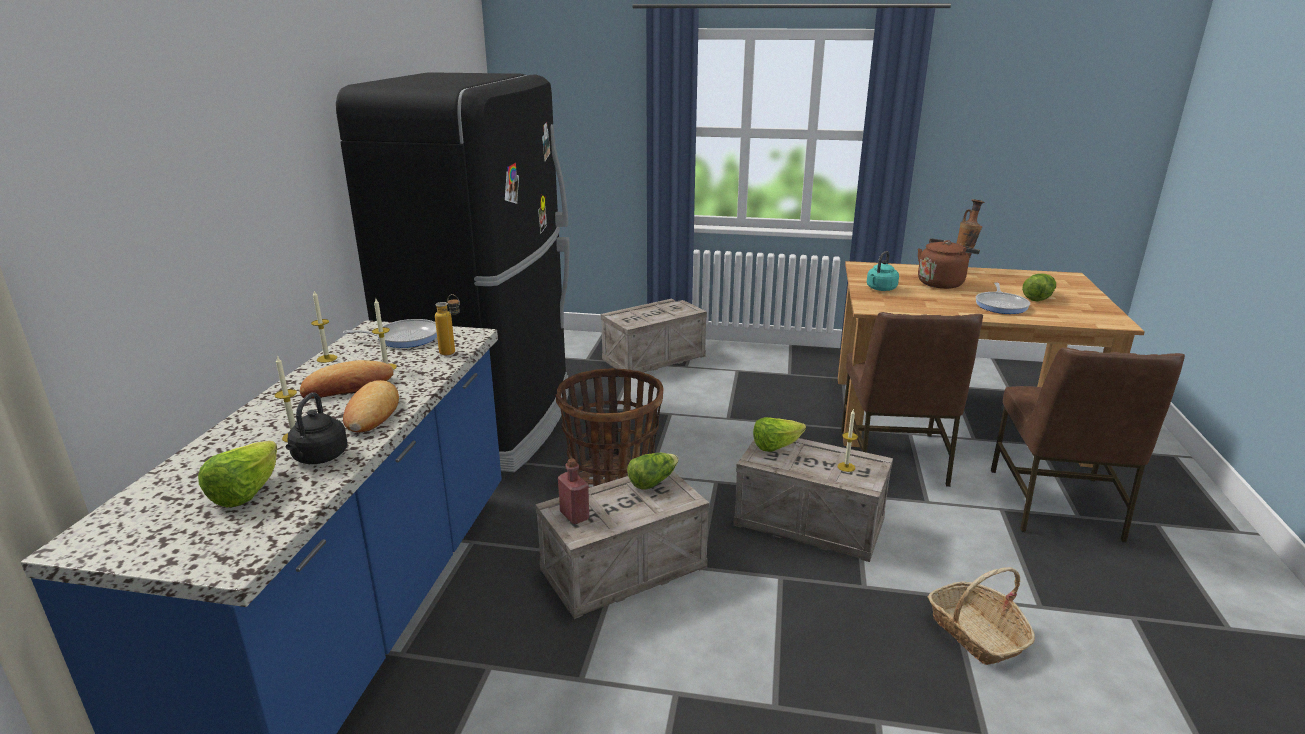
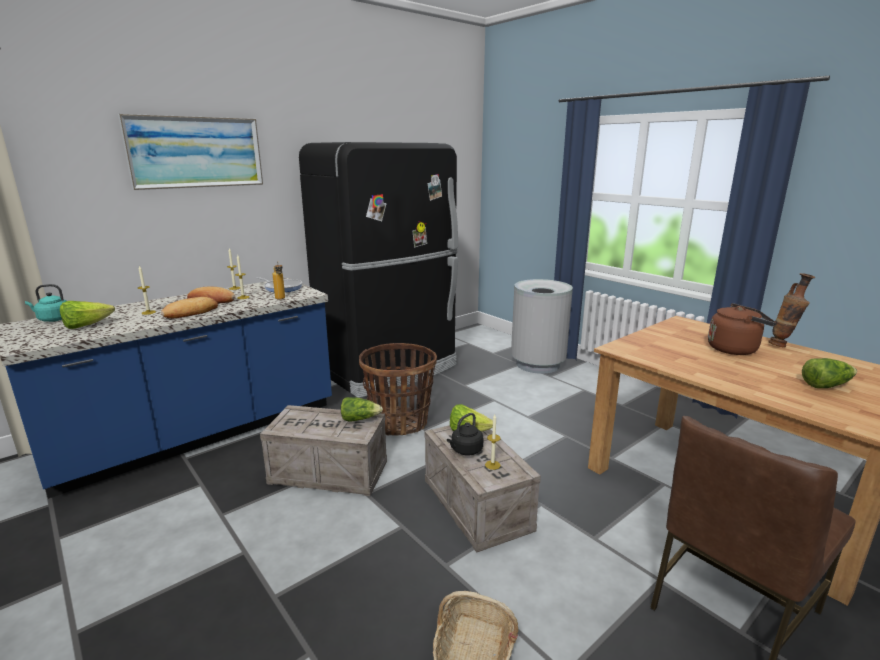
camera: 40 degrees right, 5 degrees down
black kettle [286,392,347,464] -> black kettle moved to [447,413,483,455]
red bottle [558,458,589,524] -> none
crate [601,299,707,373] -> grey trash can [511,279,573,374]
brown chair [841,312,983,487] -> none
turquoise kettle [867,251,899,291] -> turquoise kettle moved to [25,284,66,322]
frying pan [976,282,1030,314] -> none
none -> picture [118,114,263,190]

